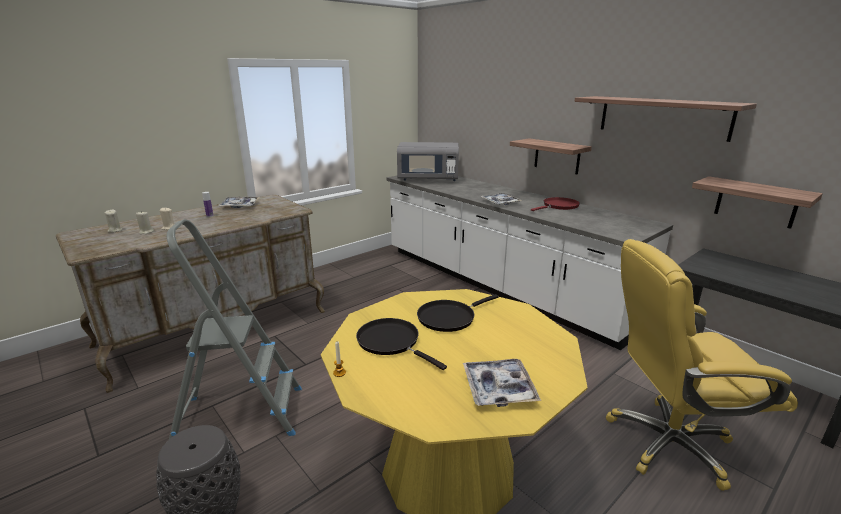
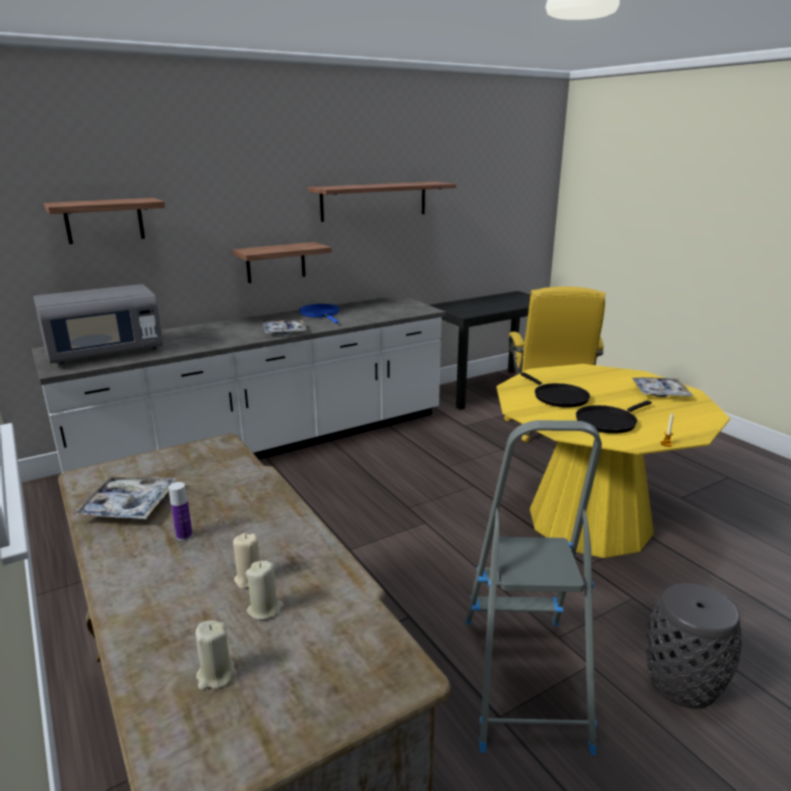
camera: 80 degrees left, 0 degrees up
grey microwave [397,142,459,181] -> grey microwave turned 45 degrees clockwise [33,284,163,364]
red frying pan [531,197,580,211] -> blue frying pan [299,304,340,323]
shelf [692,176,823,229] -> shelf moved to [44,198,165,244]

